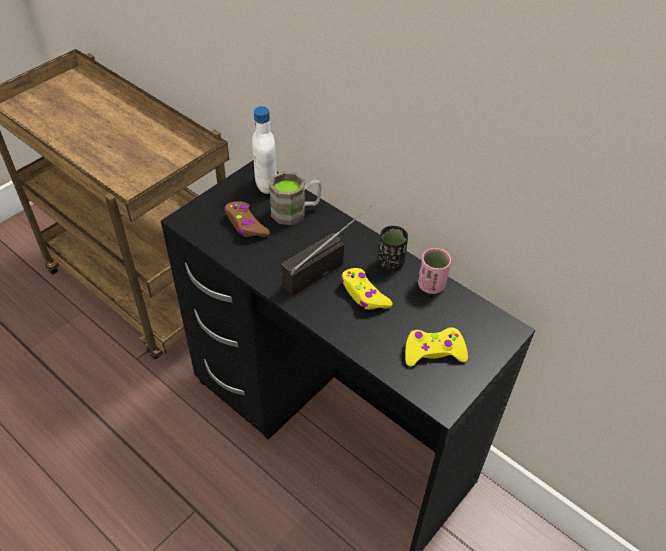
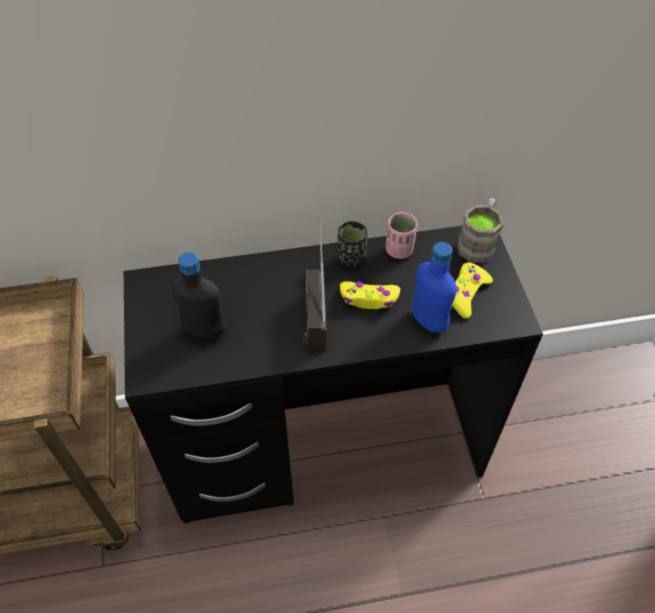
camera: 50 degrees left, 5 degrees up
brown game controller [224,201,270,237] -> black bottle [171,252,226,339]
white bottle [252,106,277,194] -> none
brown mug [269,171,322,225] -> brown mug moved to [457,198,504,263]
none -> blue bottle [411,242,456,333]

